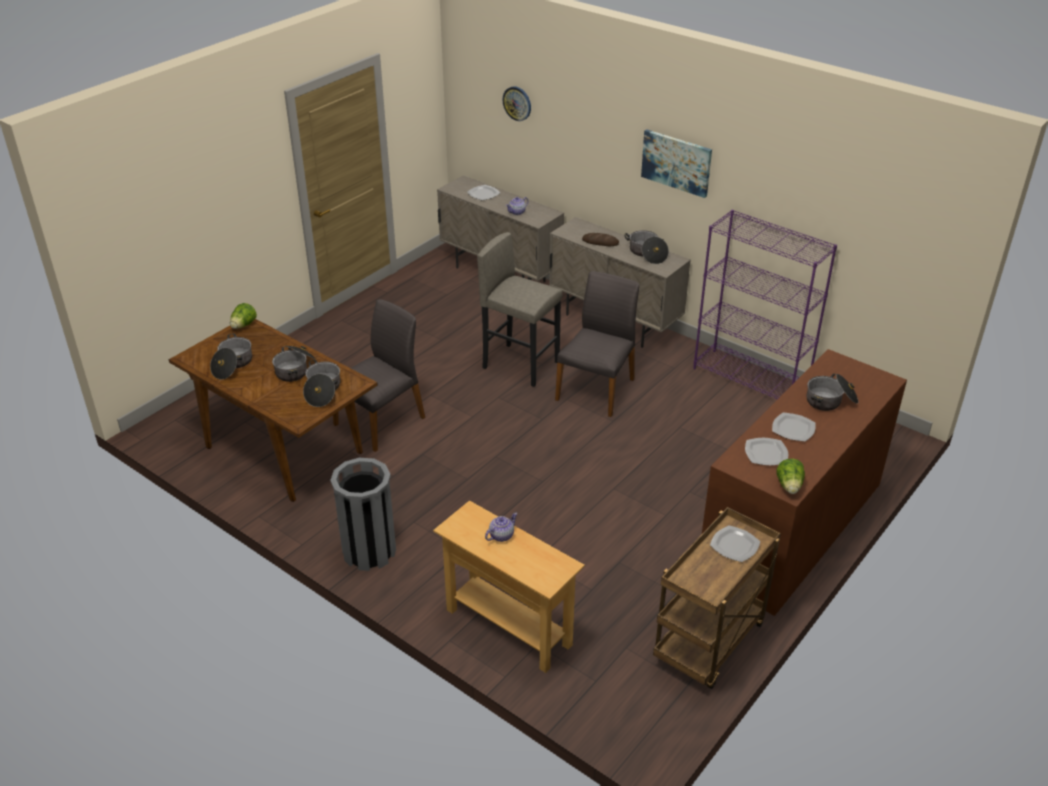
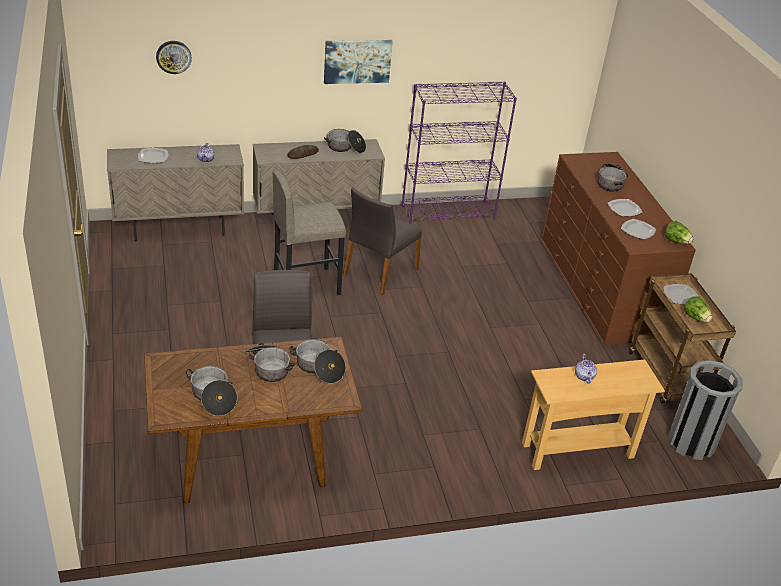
camera: 55 degrees left, 0 degrees up
lettuce [230,303,257,329] -> lettuce moved to [684,296,712,322]
grey trash can [330,458,396,571] -> grey trash can moved to [668,360,743,460]
grey chair [555,271,639,417] -> grey chair turned 120 degrees counterclockwise [343,187,422,295]

